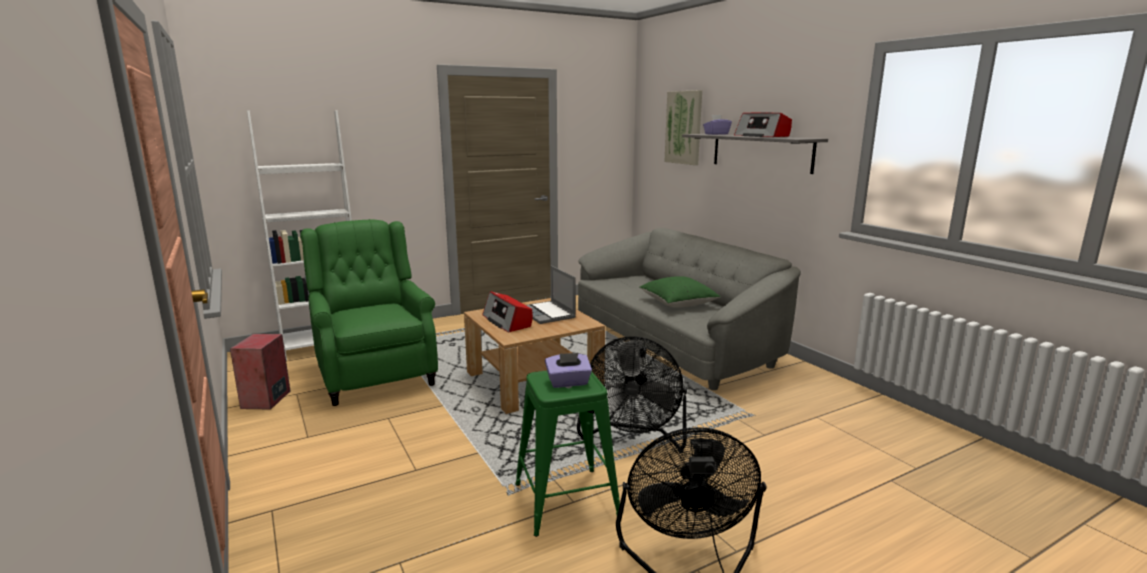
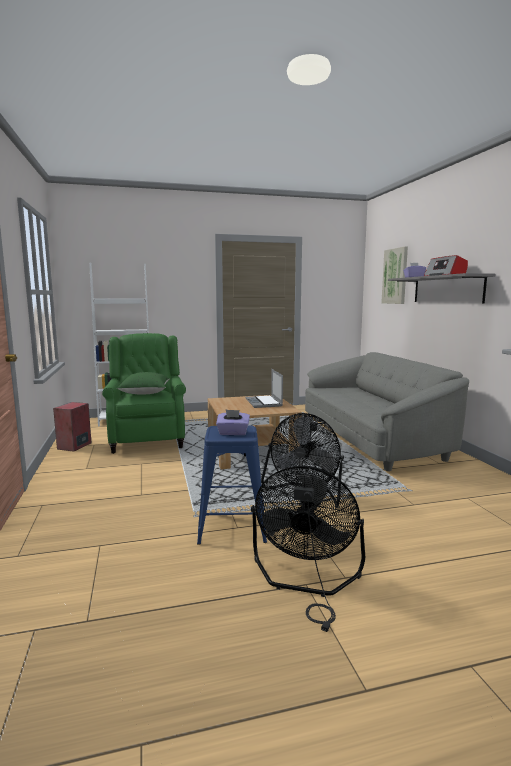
camera: 15 degrees right, 5 degrees down
radio [482,291,533,333] -> none
green stool [515,370,620,537] -> blue stool [197,425,267,545]
green pillow [639,276,721,308] -> green pillow moved to [117,372,170,394]

